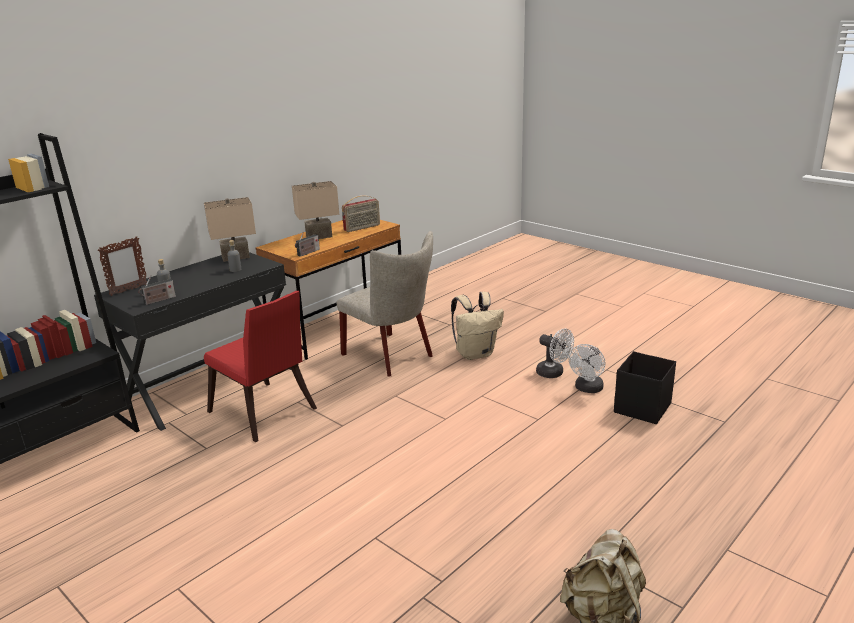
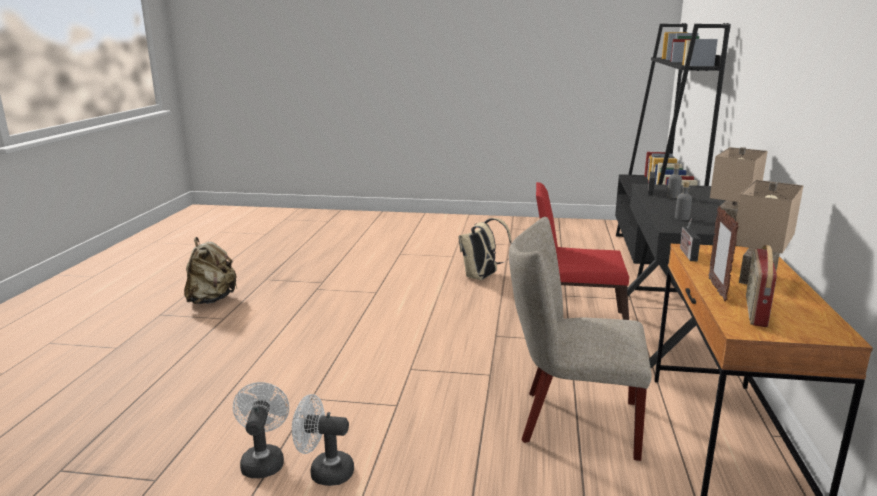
camera: 145 degrees right, 5 degrees down
picture frame [98,236,147,296] -> picture frame moved to [708,206,739,301]
beige backpack [451,292,504,360] -> beige backpack moved to [459,218,511,280]
black storage box [614,351,676,424] -> none

